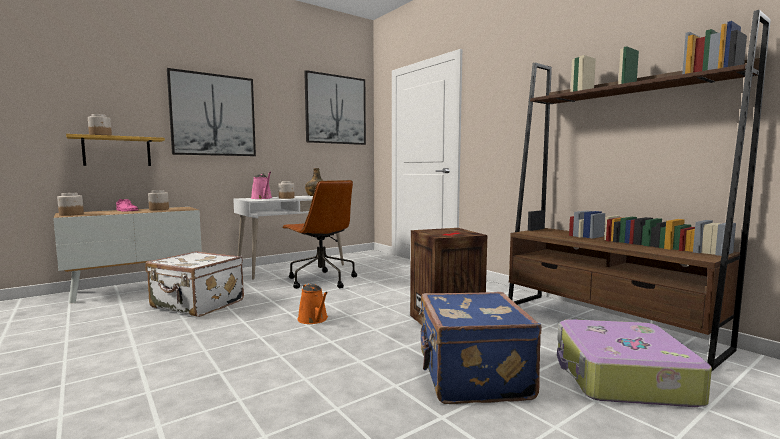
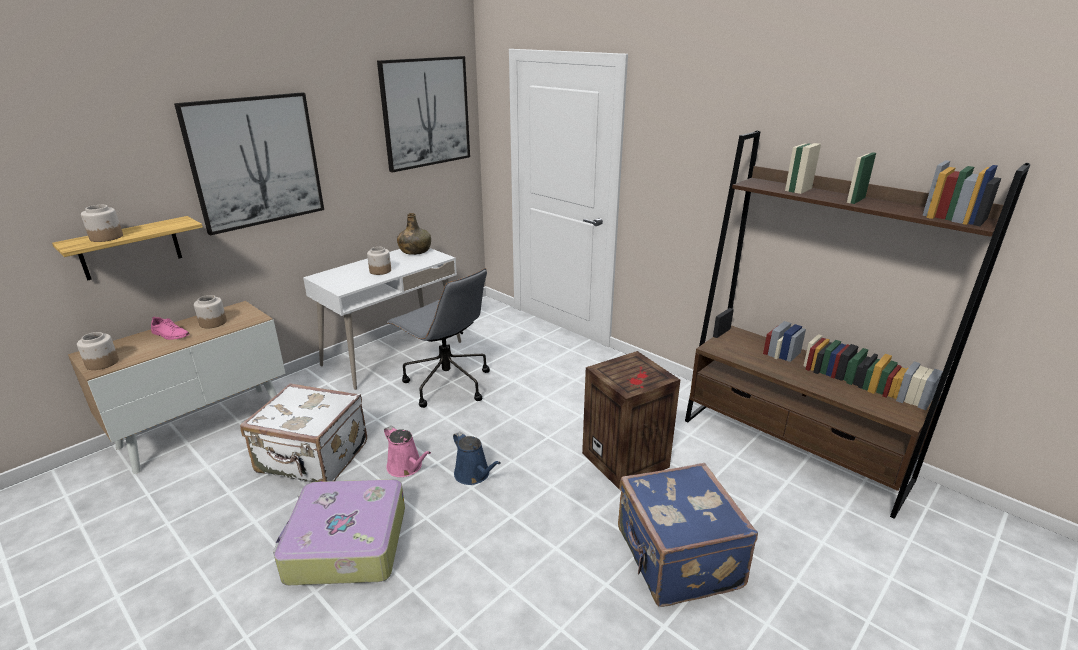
camera: 10 degrees left, 20 degrees up
pink watering can [251,172,272,199] -> pink watering can moved to [384,425,431,477]
brown office chair [283,180,357,289] -> grey office chair [387,268,490,408]
orange watering can [297,283,328,324] -> blue watering can [453,431,501,485]
suitcase [557,319,712,407] -> suitcase moved to [273,479,405,585]

